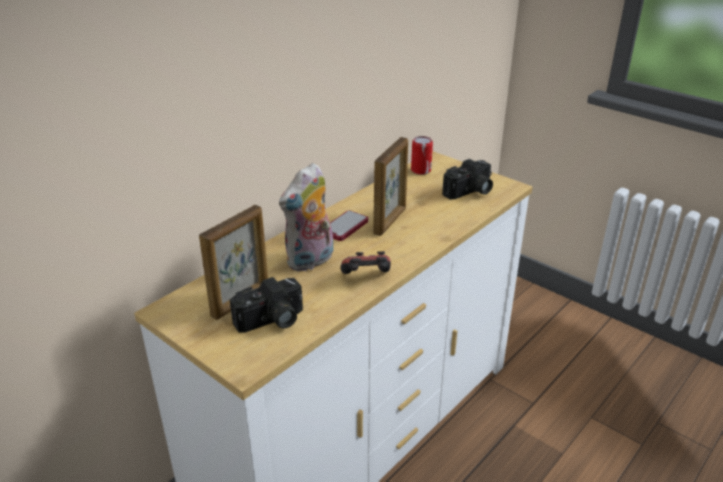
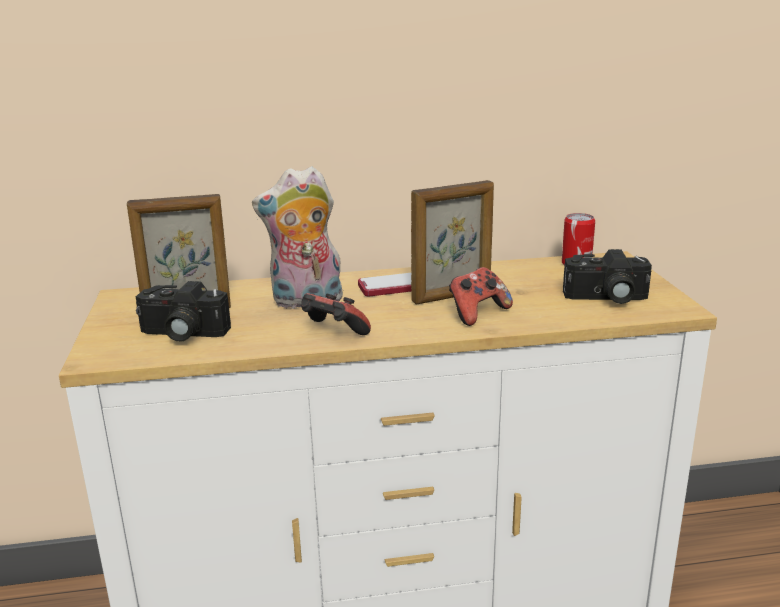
camera: 40 degrees right, 10 degrees down
none -> game controller [449,267,513,326]

